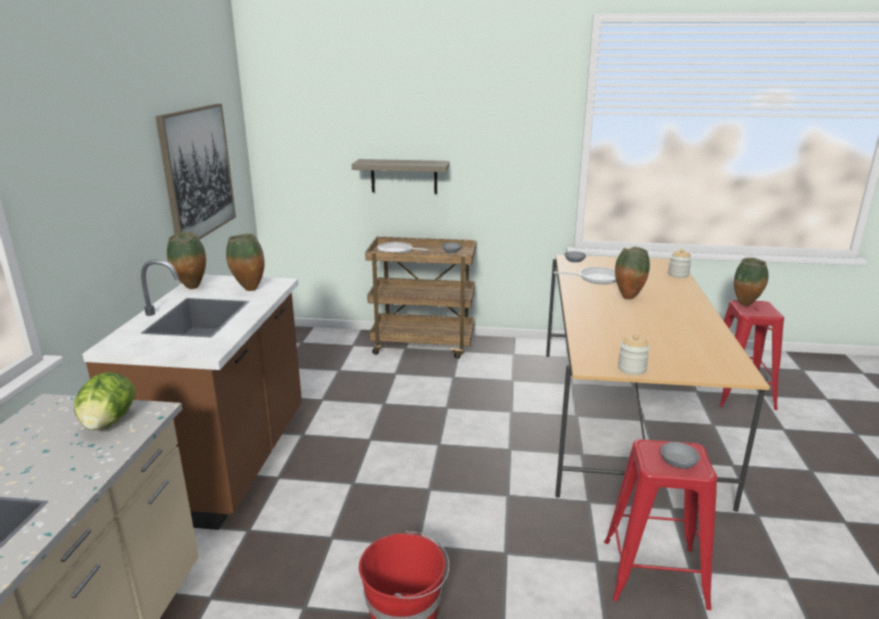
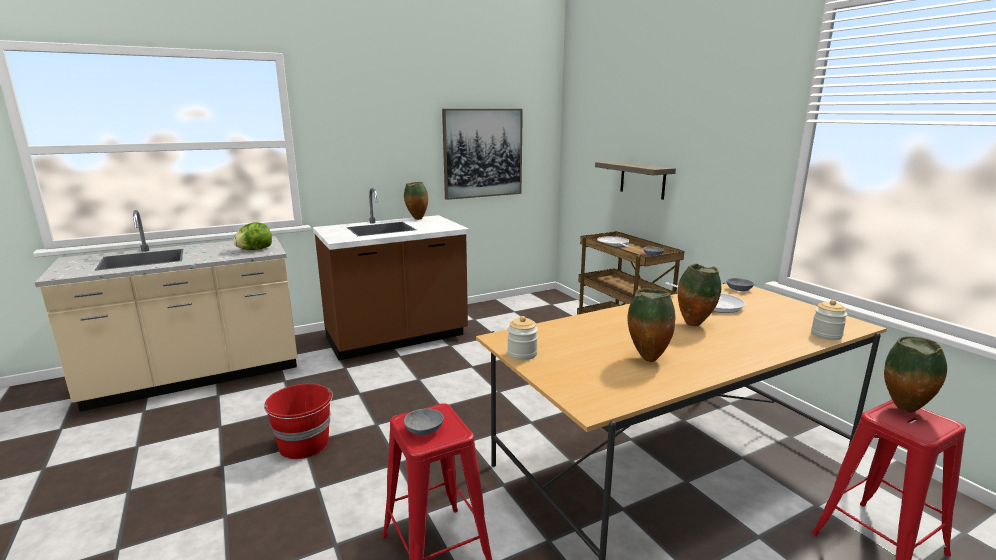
camera: 55 degrees right, 5 degrees down
vase [226,234,265,291] -> vase moved to [627,288,675,362]

